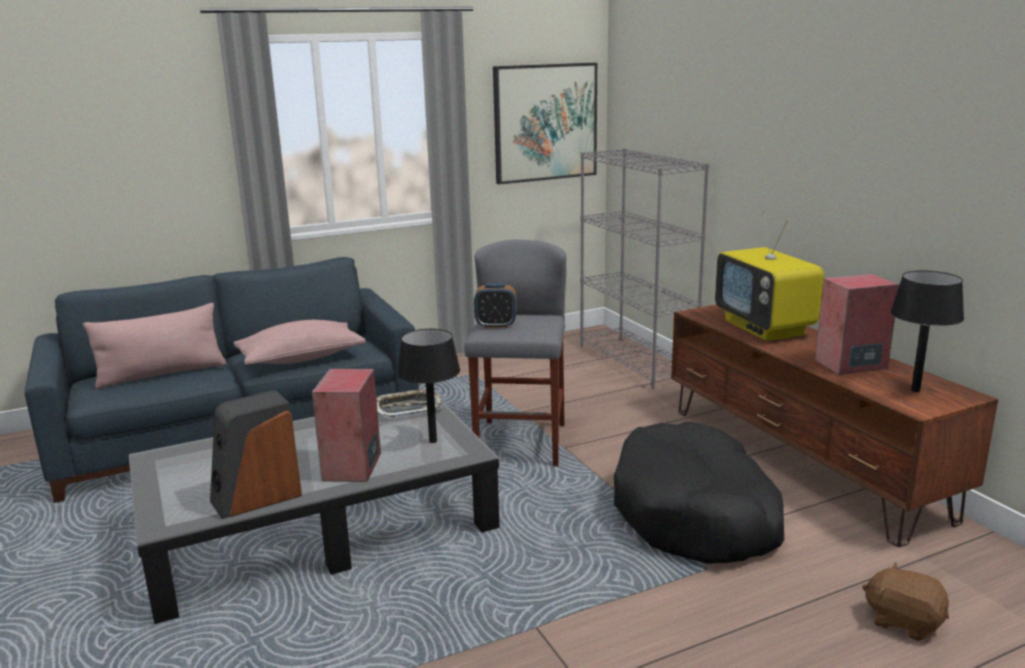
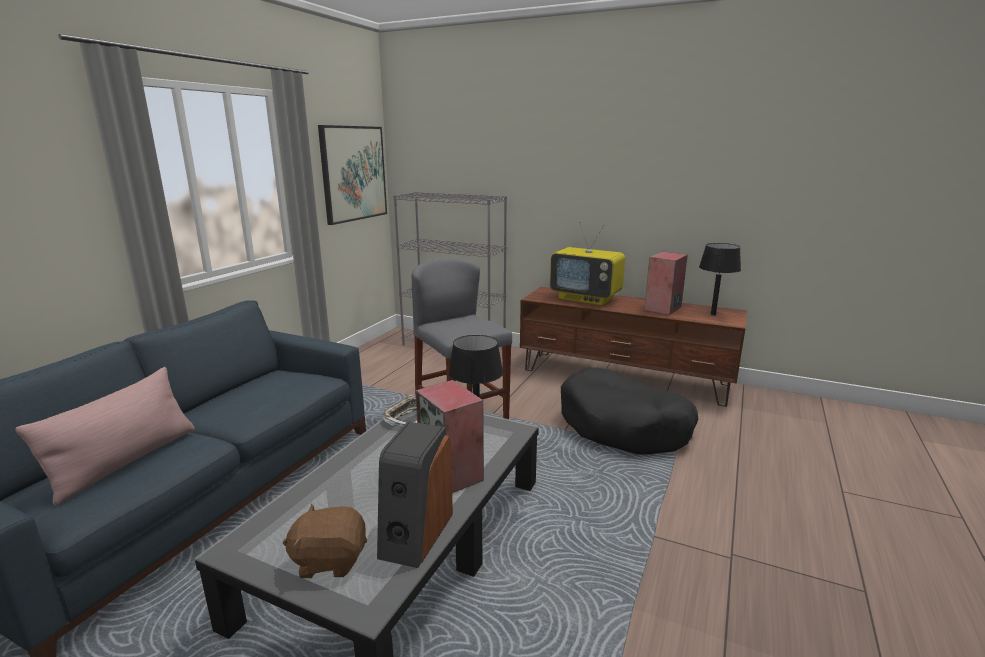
camera: 40 degrees left, 0 degrees up
pink pillow [233,320,366,365] -> none
alarm clock [474,283,517,328] -> none
brown plush toy [862,562,949,641] -> brown plush toy moved to [283,504,367,578]

